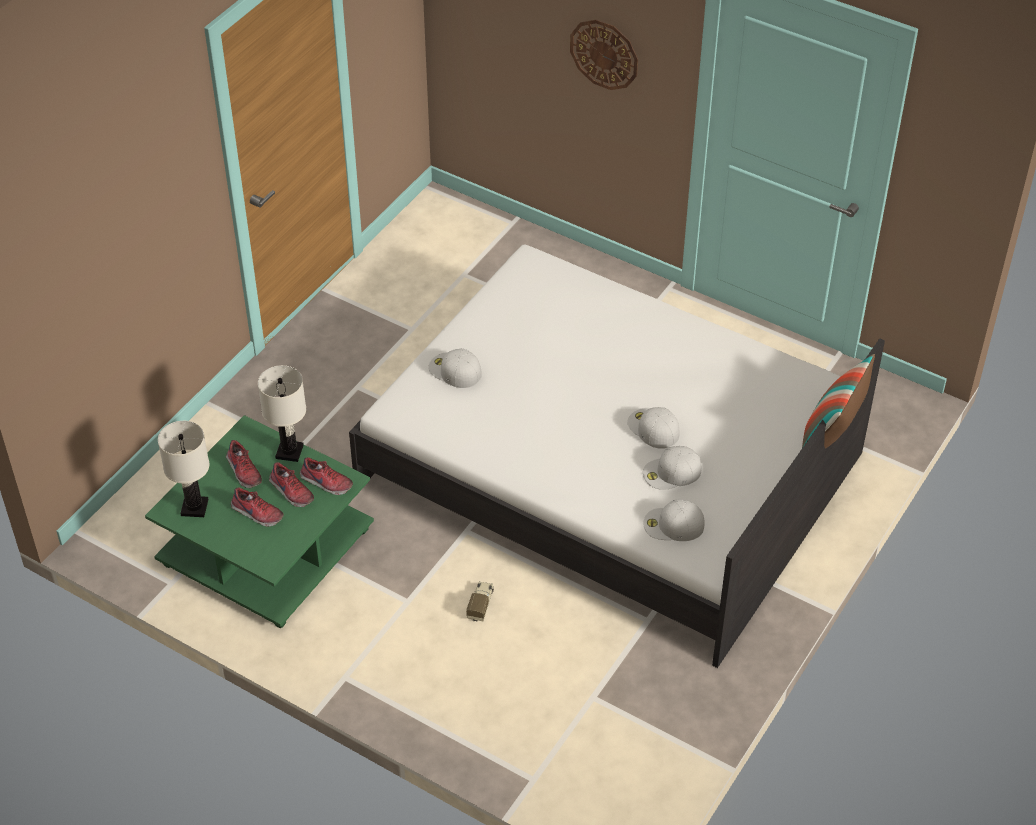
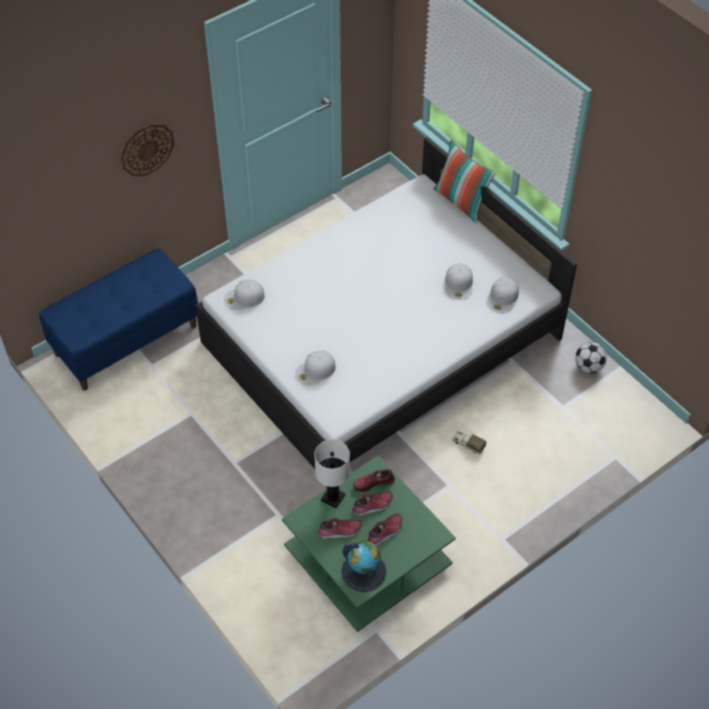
camera: 70 degrees left, 5 degrees up
white table lamp [158,421,210,517] -> globe [341,541,387,592]
shoe [300,457,353,495] -> shoe turned 150 degrees counterclockwise [353,469,395,492]
white cap [627,407,680,449] -> white cap moved to [224,280,265,310]
none -> blue bench [39,248,198,390]
none -> football [575,342,607,373]

